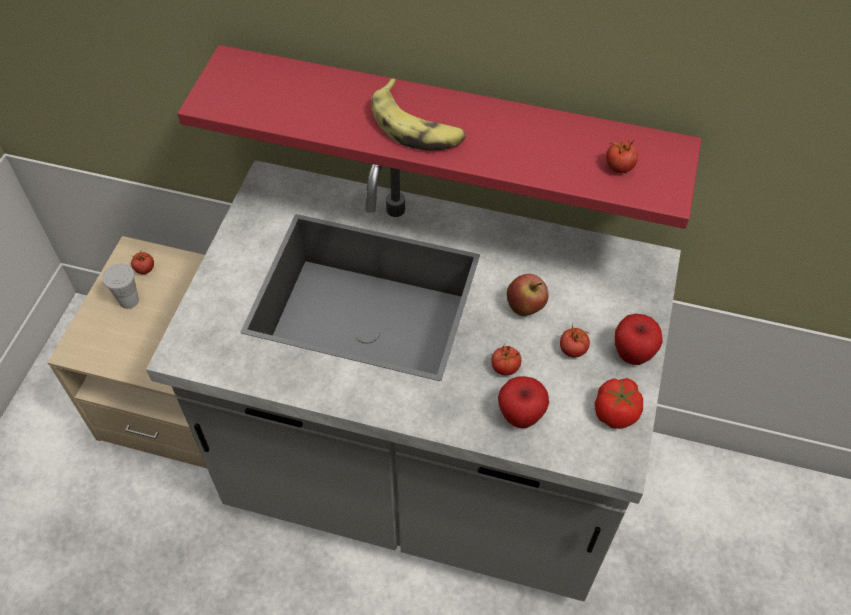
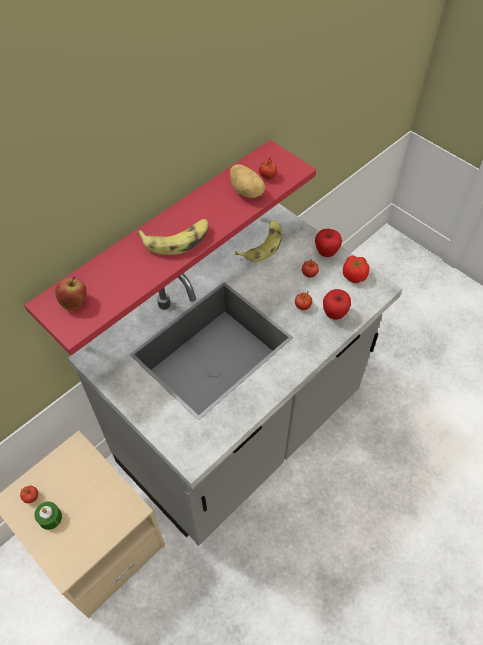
camera: 60 degrees left, 0 degrees up
white cup [102,264,139,309] -> green candle [34,502,62,530]
apple [507,274,549,316] -> apple moved to [55,277,86,310]
none -> potato [230,164,265,198]
none -> banana [235,220,282,262]

